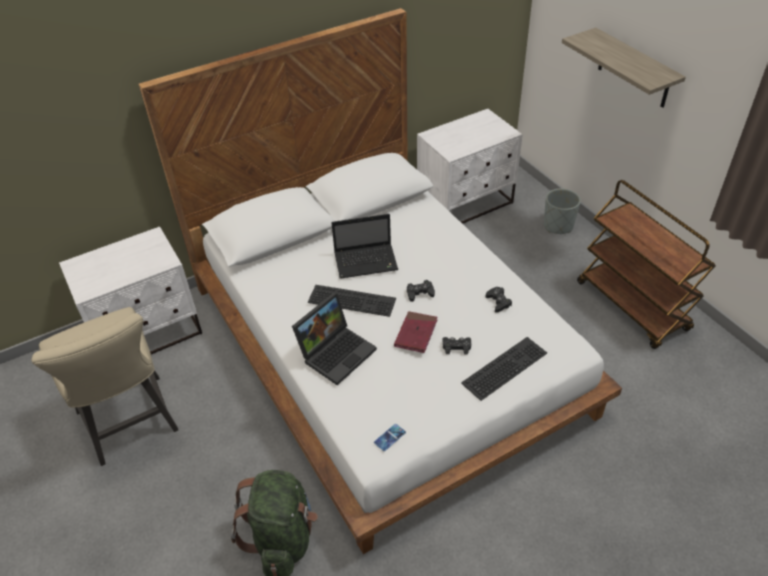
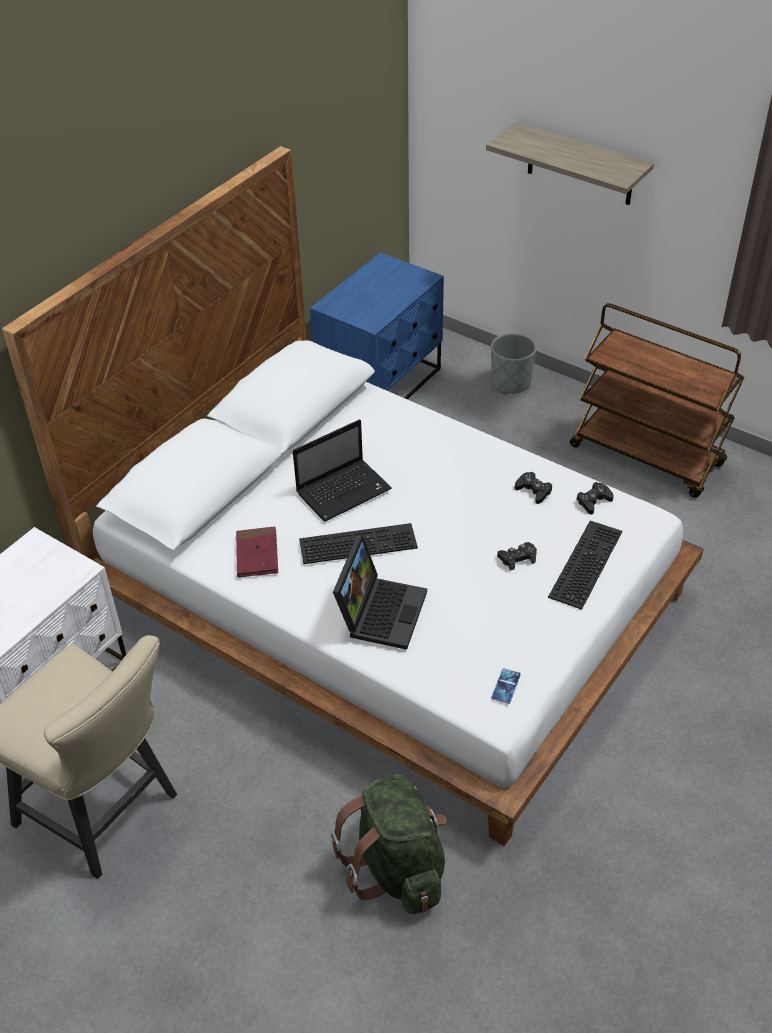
camera: 25 degrees left, 0 degrees up
red book [394,311,437,353] -> red book moved to [236,526,278,577]
black game controller [407,280,435,302] -> black game controller moved to [576,482,614,515]
white nightstand [417,109,523,224] -> blue nightstand [310,252,444,399]

